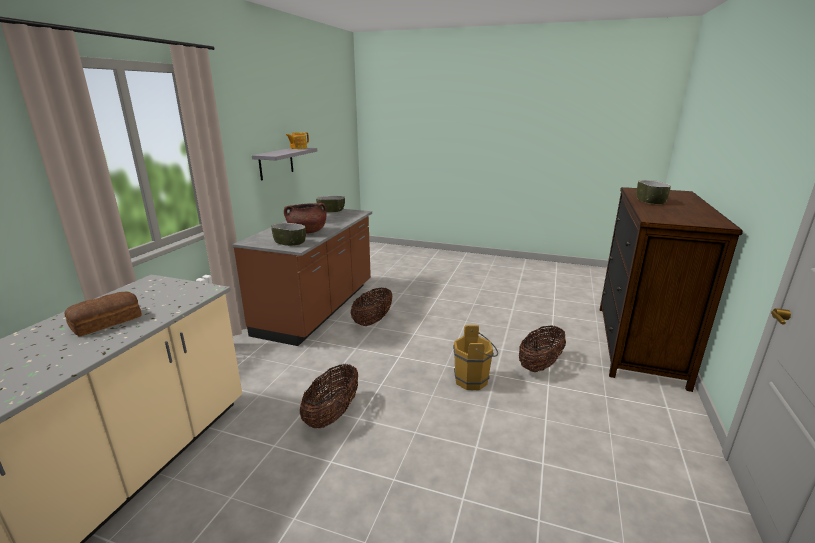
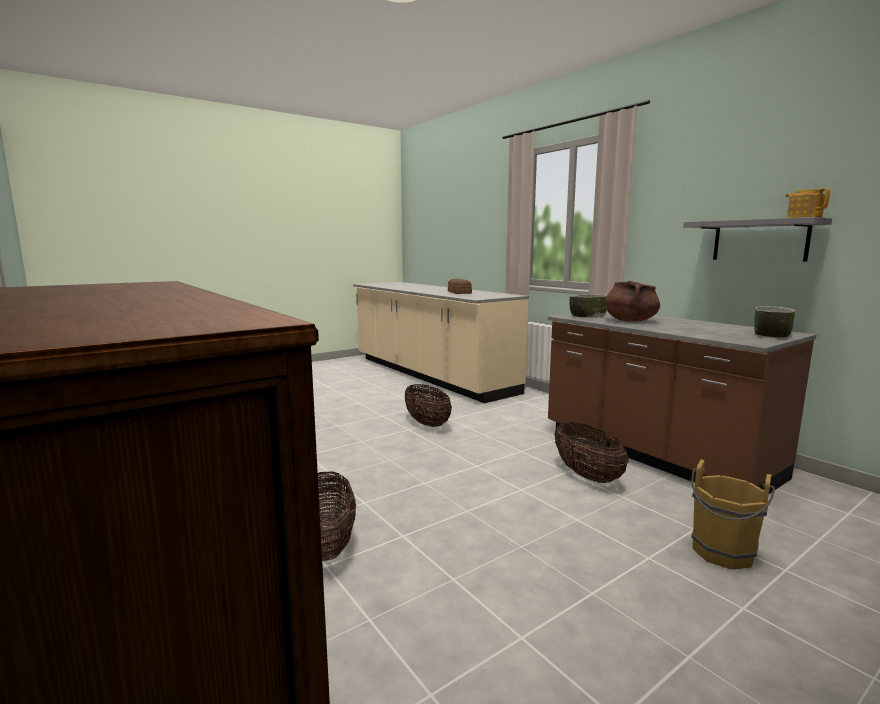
camera: 125 degrees right, 10 degrees down
brown bucket [453,325,498,390] -> brown bucket moved to [691,459,775,570]
bowl [637,180,671,204] -> none

